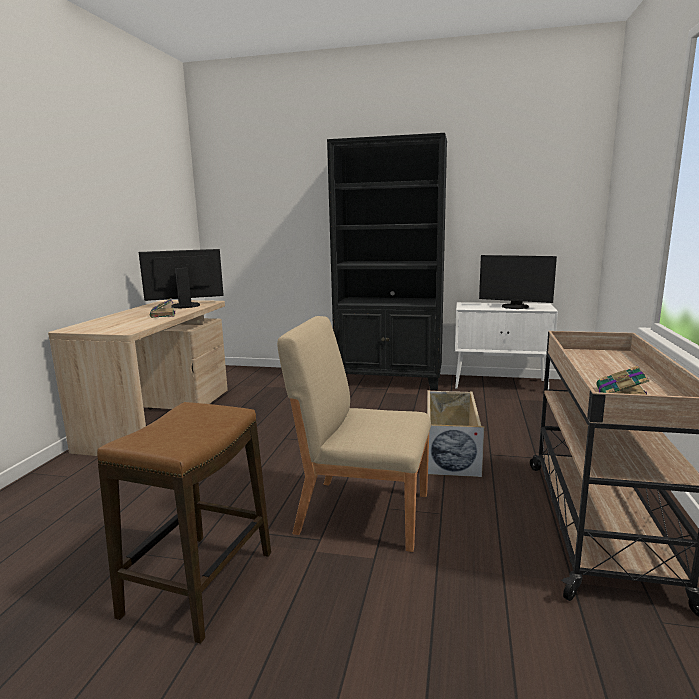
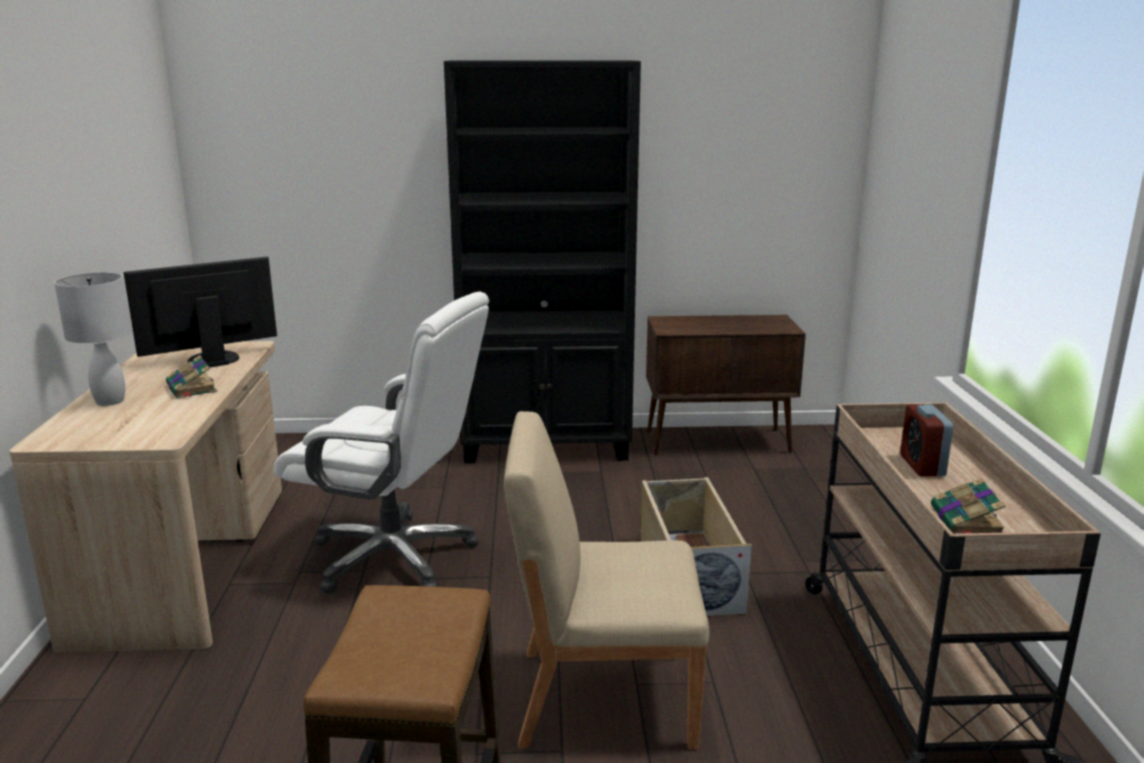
camera: 15 degrees left, 5 degrees up
white cabinet [455,302,558,389] -> brown cabinet [646,315,806,456]
monitor [479,255,557,309] -> none
none -> white table lamp [54,272,131,406]
none -> white office chair [274,291,489,594]
none -> alarm clock [900,404,953,476]

